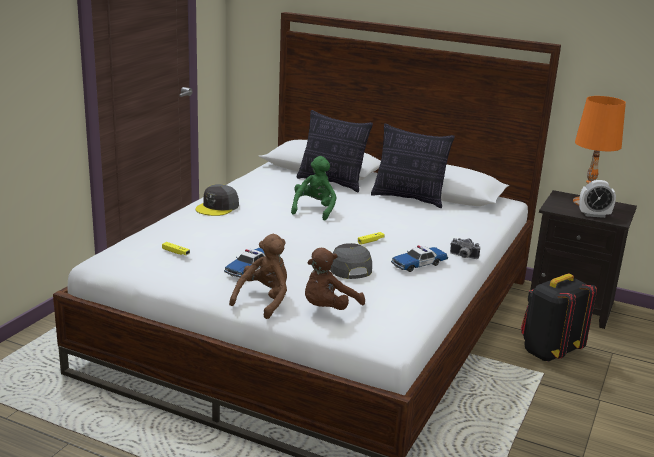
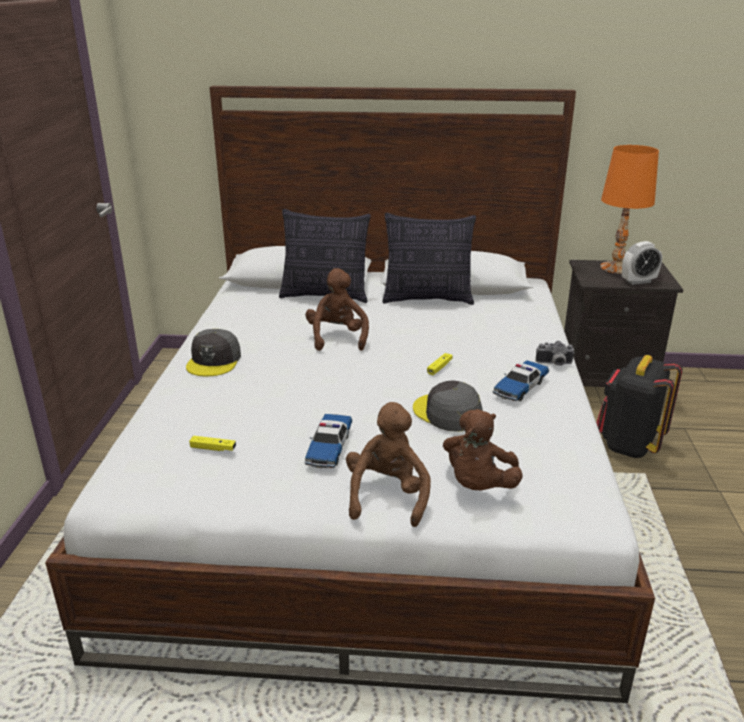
camera: 20 degrees left, 5 degrees up
green plush toy [291,156,337,221] -> brown plush toy [305,268,369,351]

